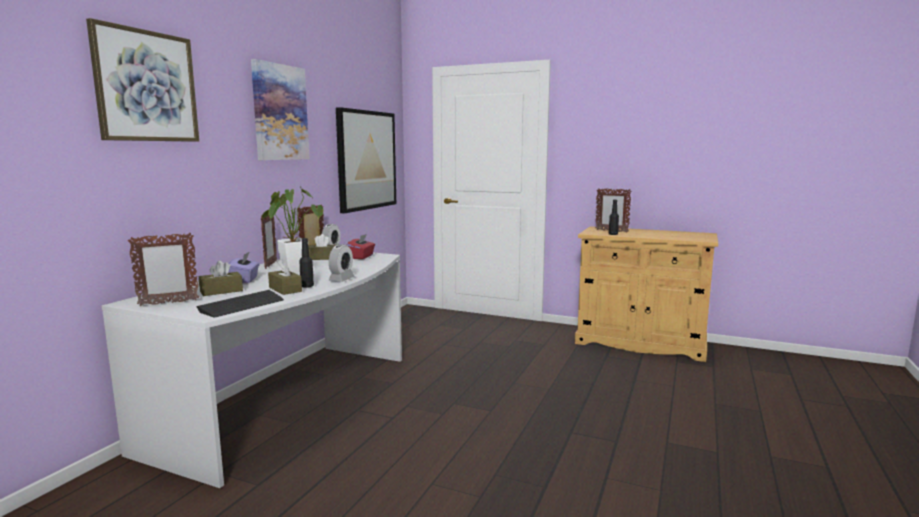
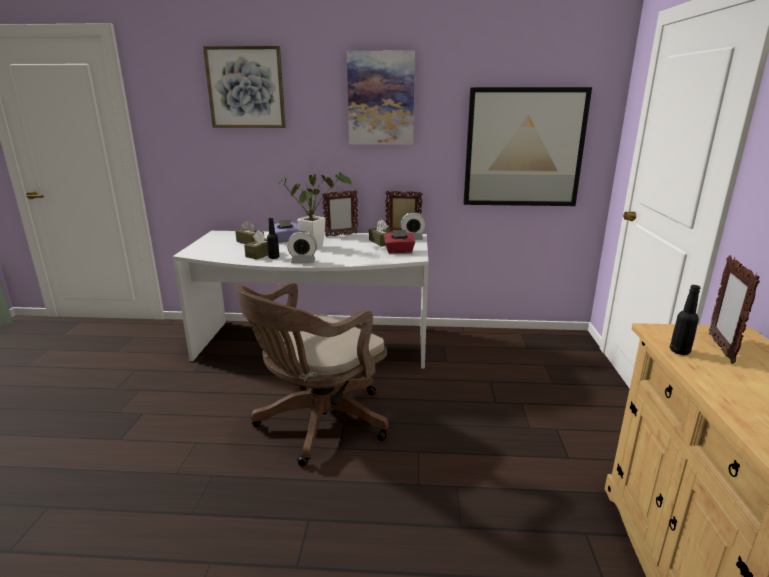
camera: 70 degrees right, 10 degrees up
picture frame [128,233,199,306] -> none
keyboard [197,290,284,317] -> none
none -> brown office chair [235,282,389,466]

